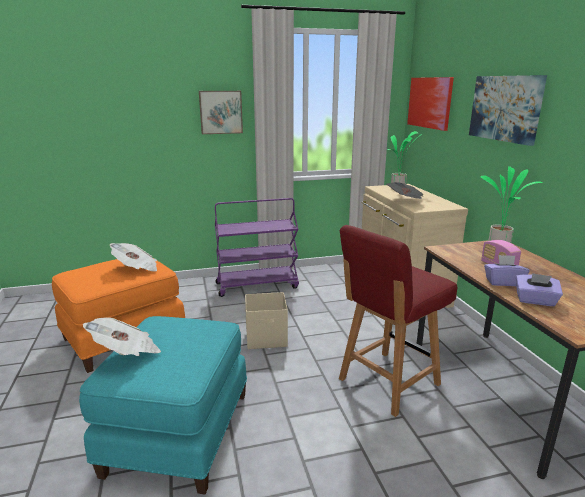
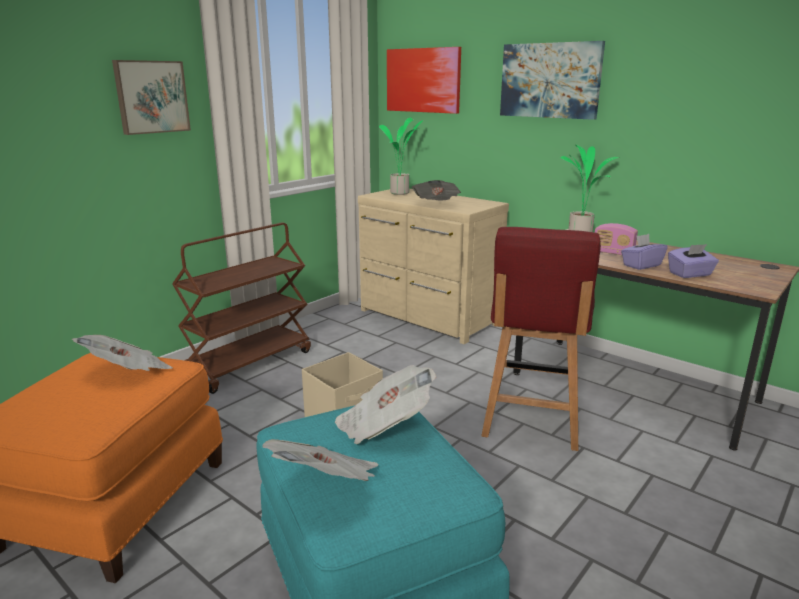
camera: 35 degrees left, 0 degrees up
purple cart [215,198,299,297] -> brown cart [172,223,311,394]
none -> newspaper [335,365,436,444]

